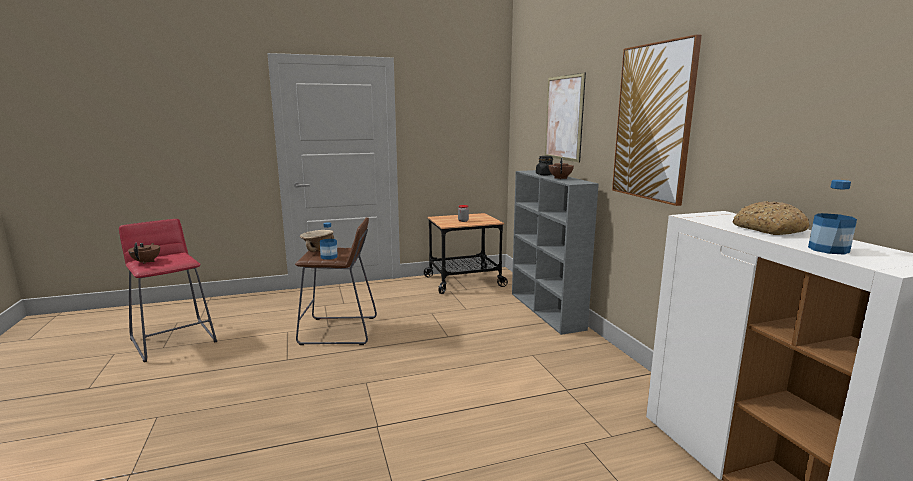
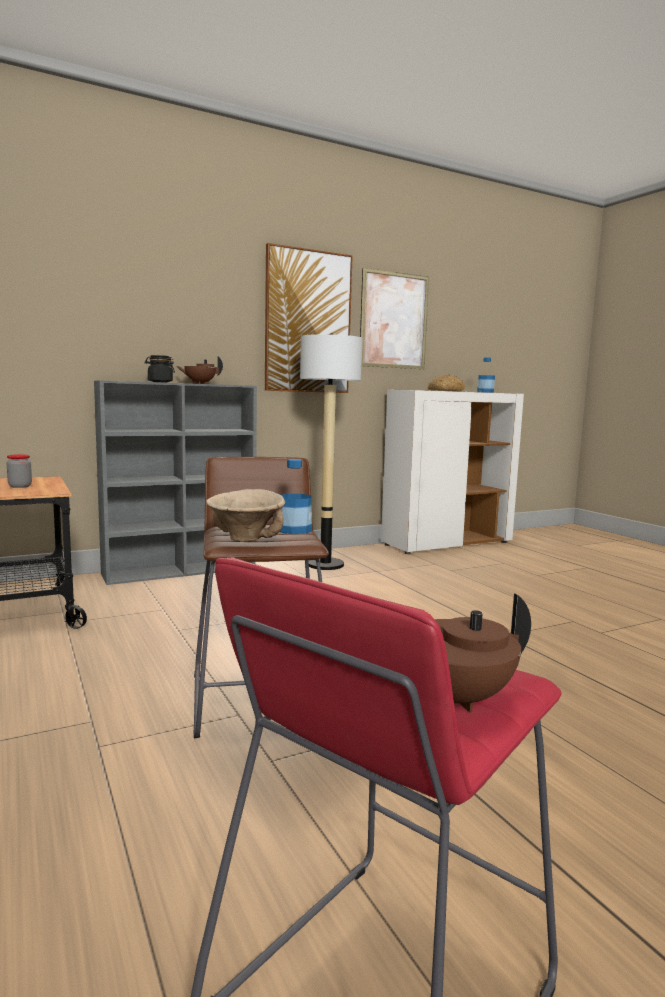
camera: 100 degrees left, 5 degrees down
picture [545,73,586,163] -> picture moved to [360,268,429,369]
none -> floor lamp [300,333,362,570]

